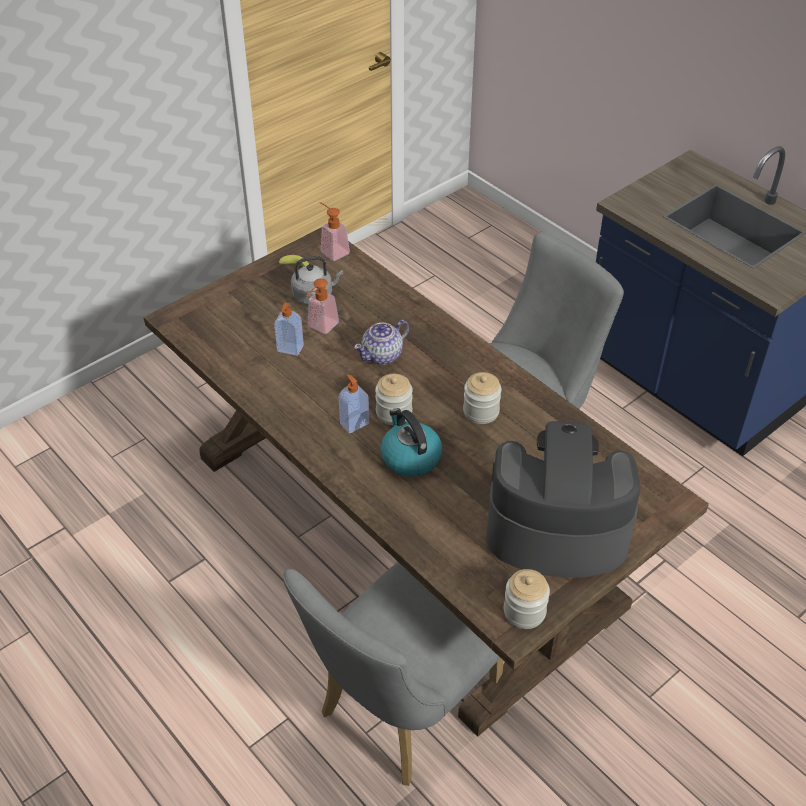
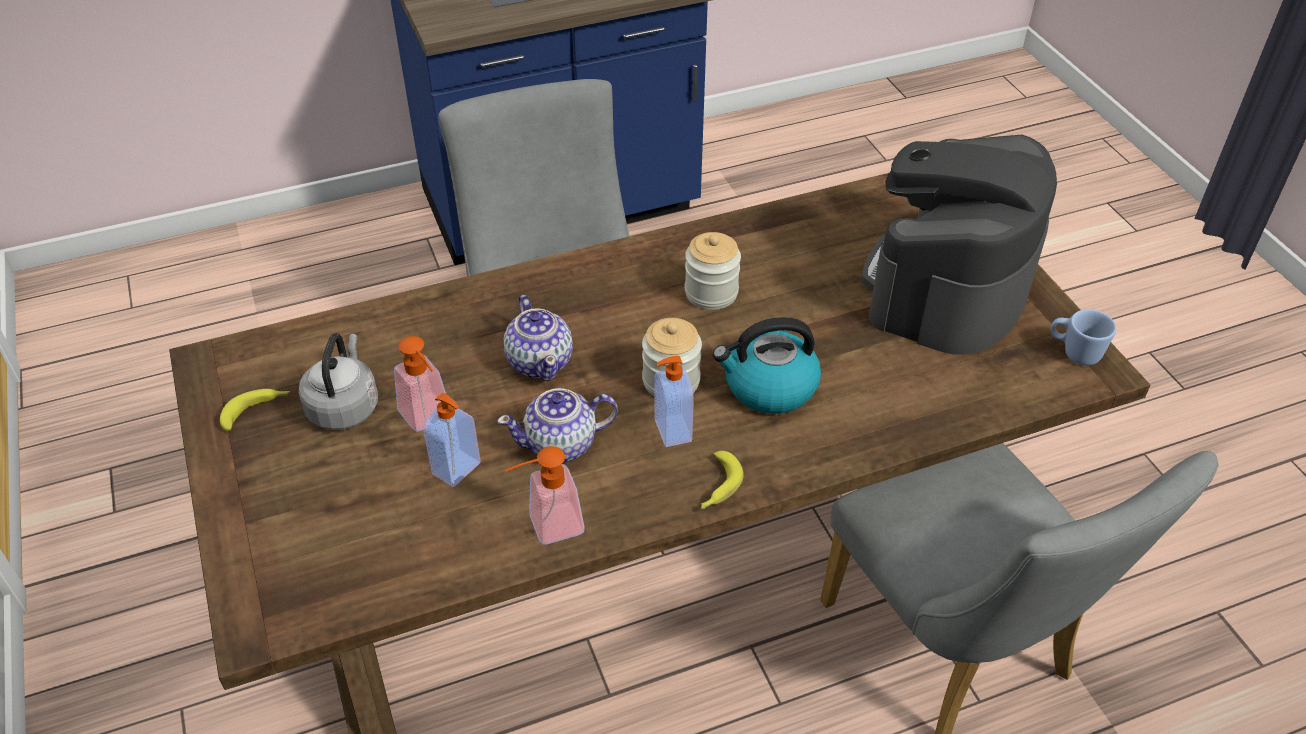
camera: 70 degrees left, 0 degrees up
soap dispenser [319,202,350,261] -> soap dispenser moved to [505,446,584,544]
jar [504,569,550,629] -> blue mug [1051,309,1116,365]
none -> teapot [497,388,618,462]
none -> banana [701,451,743,509]

